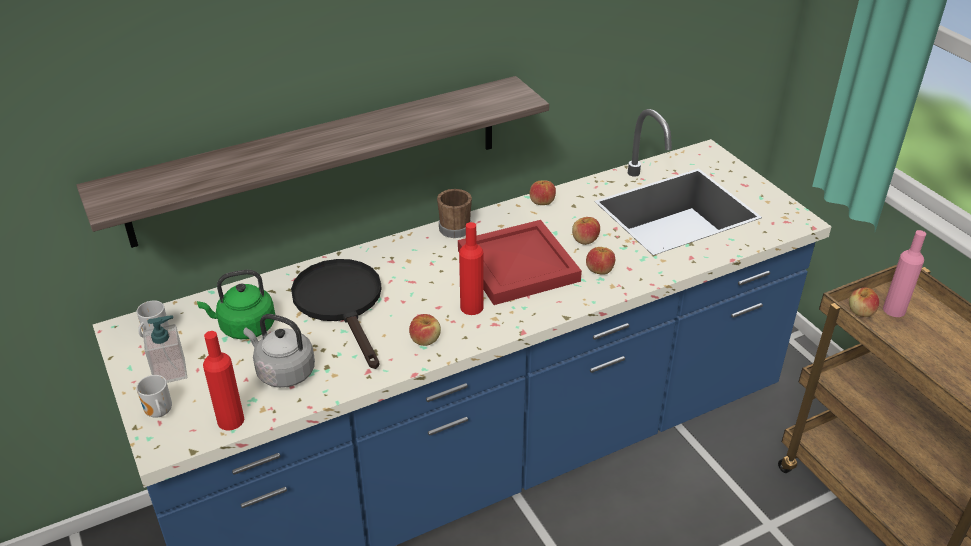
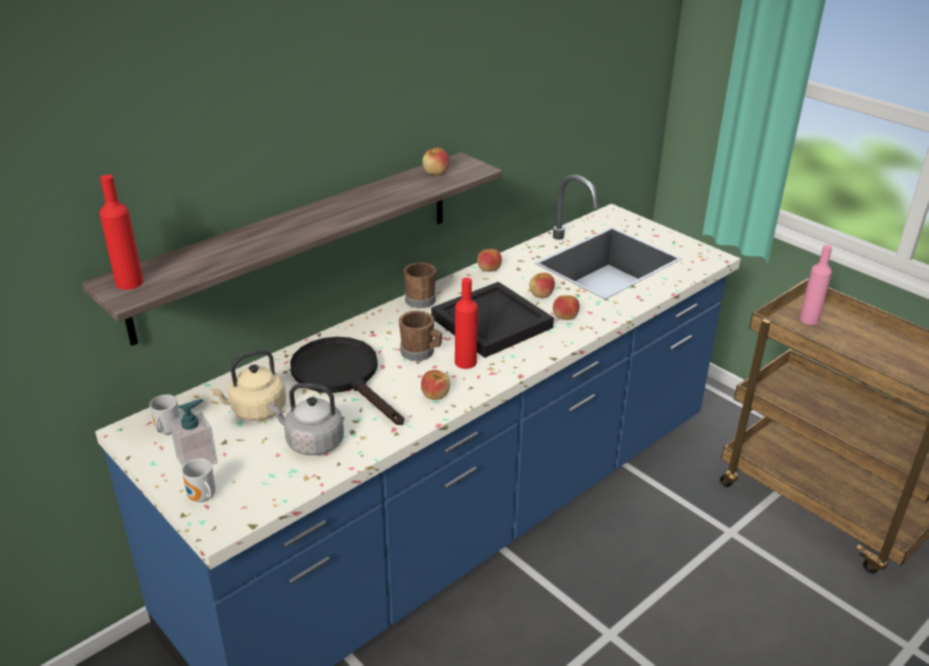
camera: 15 degrees left, 5 degrees down
green kettle [197,270,275,339] -> beige kettle [210,349,286,420]
red bottle [203,331,244,430] -> red bottle moved to [100,175,143,290]
red tray [458,220,582,305] -> black tray [431,282,554,358]
apple [849,288,879,317] -> apple moved to [422,147,449,175]
none -> brown mug [399,311,442,361]

